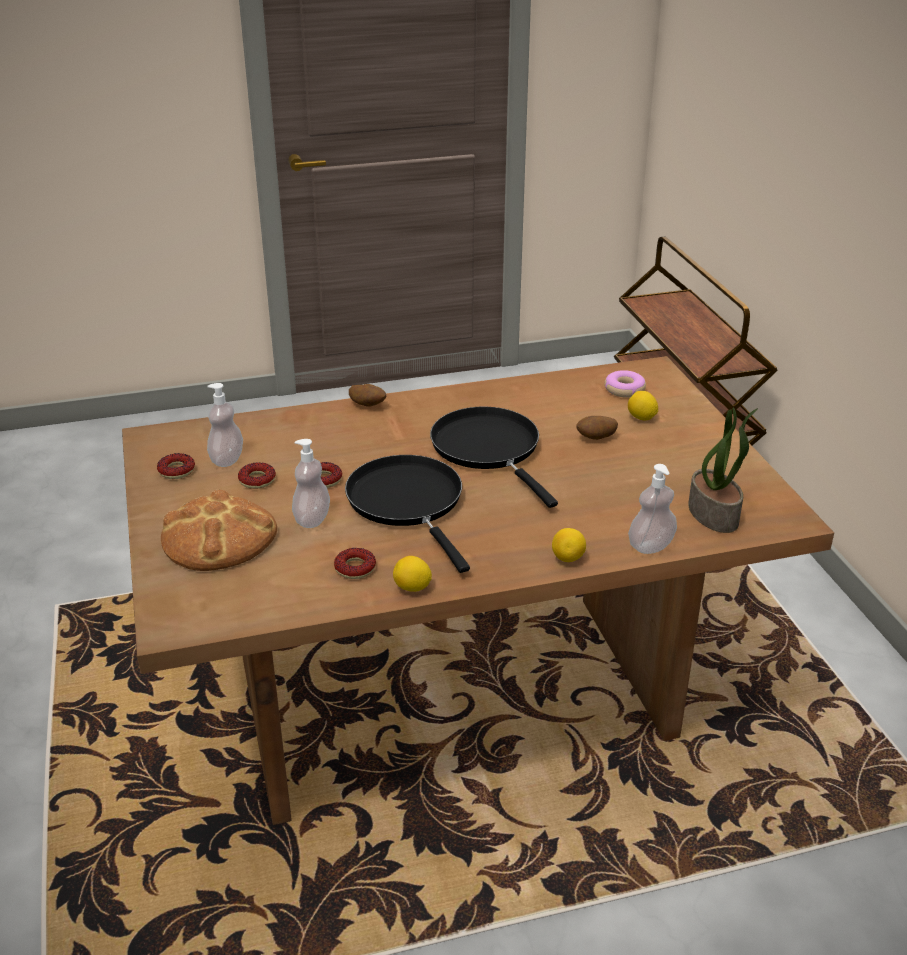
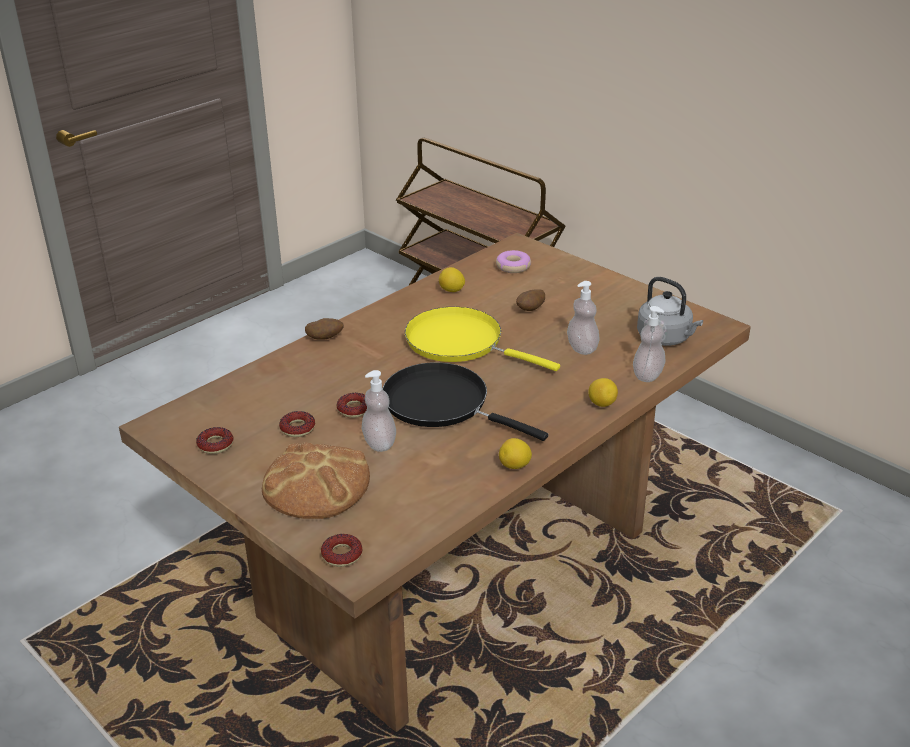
camera: 30 degrees left, 0 degrees up
soap dispenser [207,383,243,467] -> soap dispenser moved to [567,281,600,355]
donut [334,548,376,579] -> donut moved to [321,534,362,567]
black frying pan [430,407,558,508] -> yellow frying pan [405,307,560,371]
lemon [628,391,658,420] -> lemon moved to [439,267,465,292]
potted plant [688,407,758,533] -> grey kettle [637,277,703,346]

